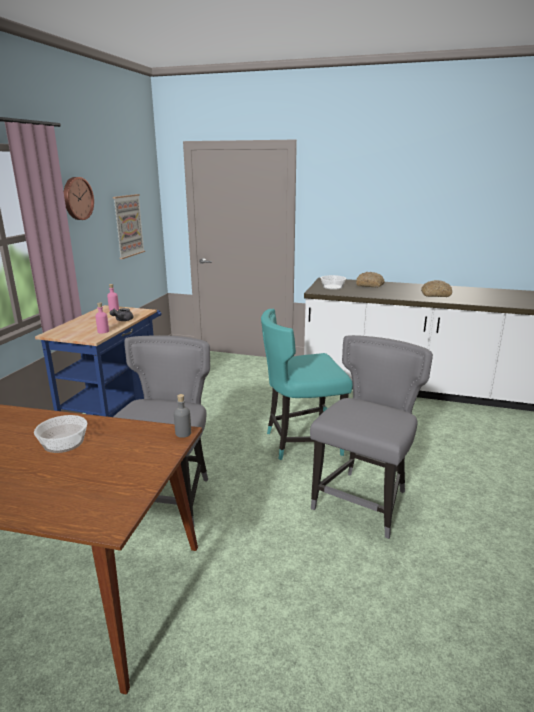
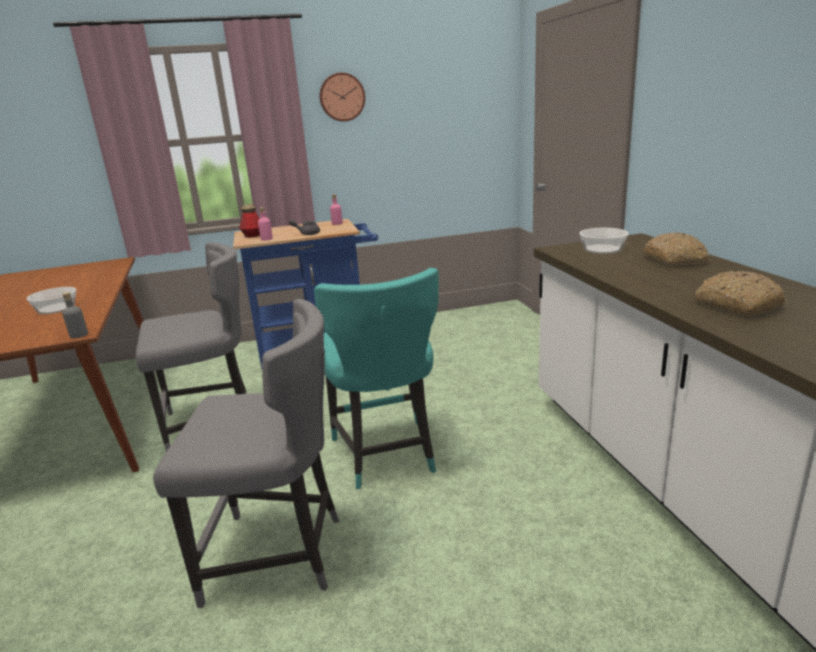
camera: 60 degrees right, 0 degrees up
picture [113,194,145,259] -> none
turquoise chair [261,309,353,460] -> turquoise chair turned 150 degrees counterclockwise [314,268,439,489]
none -> bottle [239,205,260,237]

